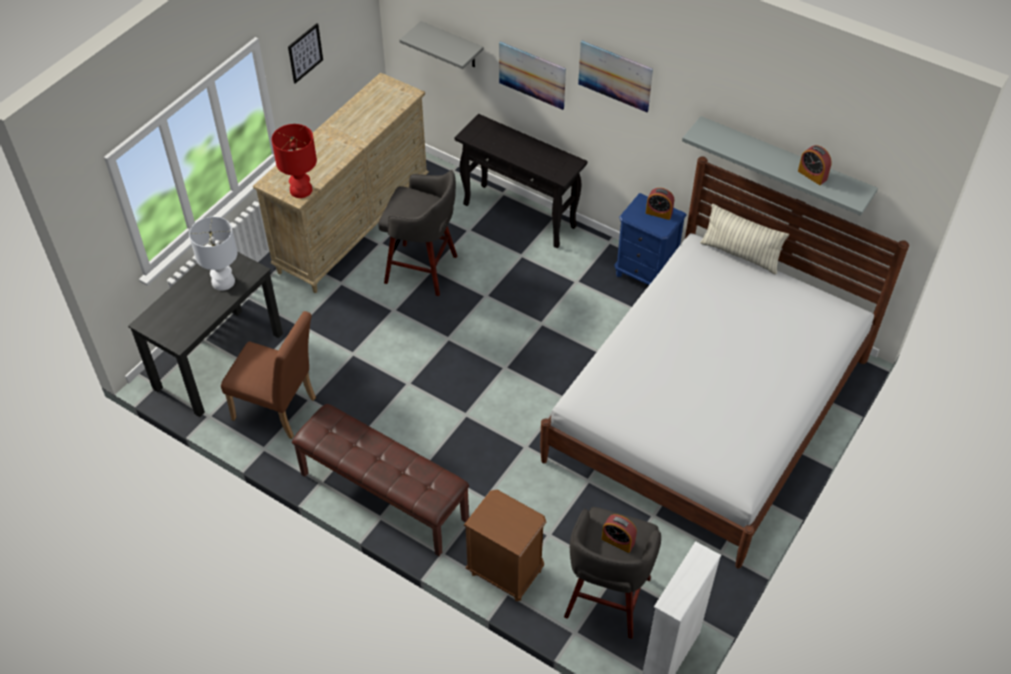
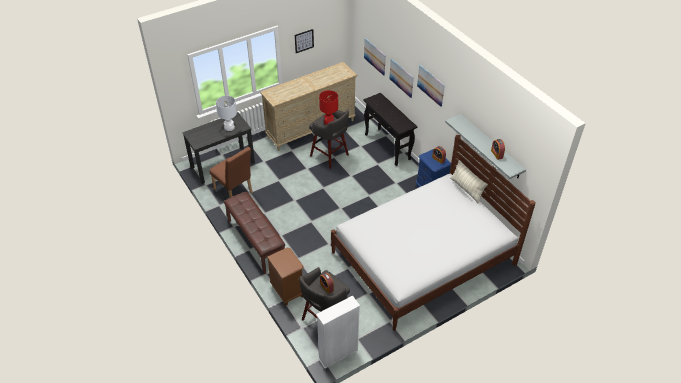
camera: 25 degrees right, 5 degrees down
red table lamp [272,124,317,198] -> red table lamp moved to [319,90,338,125]
grey shelf [399,21,484,69] -> picture [364,38,386,76]

